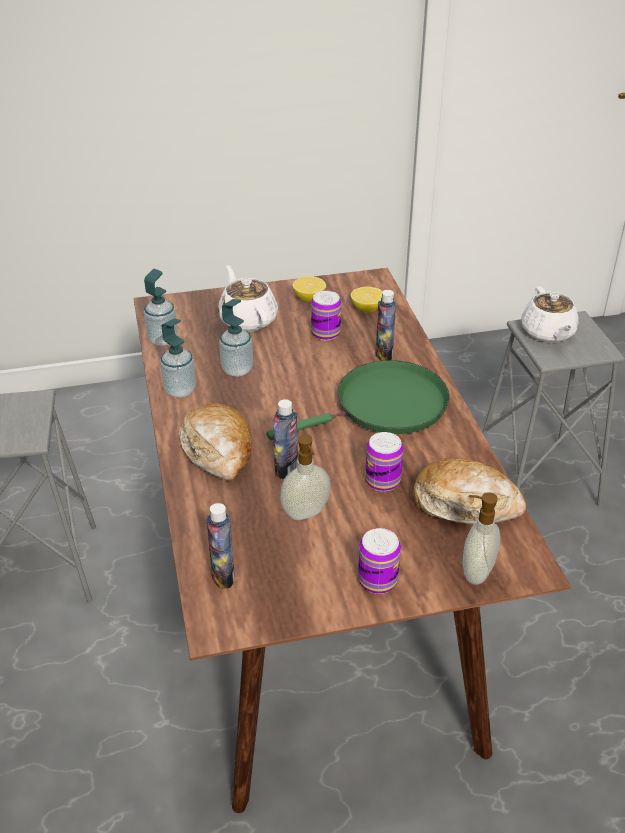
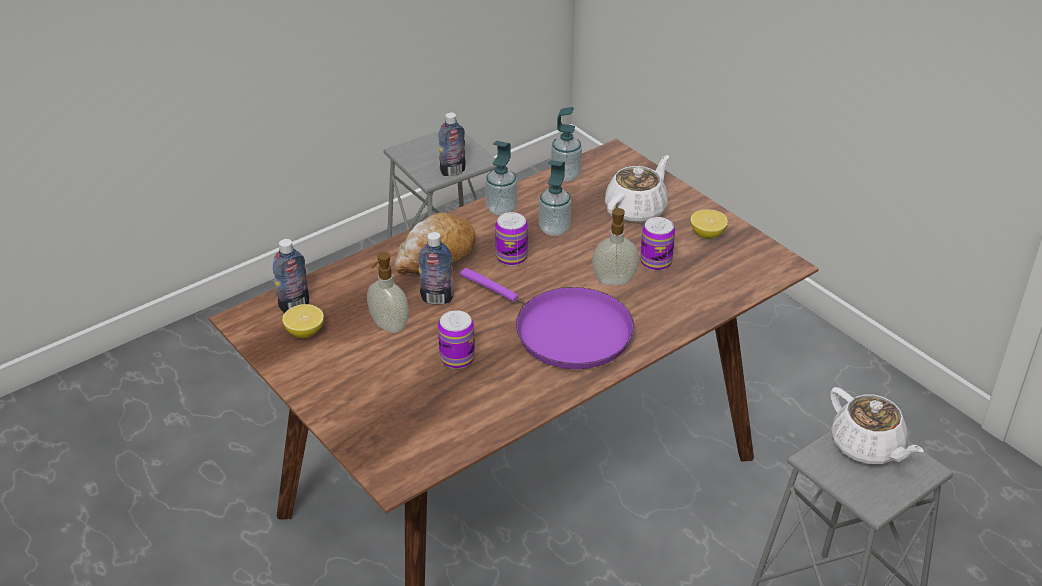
camera: 65 degrees right, 0 degrees up
green frying pan [266,360,450,440] -> purple frying pan [460,268,634,369]
lemon [351,287,383,312] -> lemon moved to [282,304,324,338]
can [358,528,401,594] -> can moved to [495,212,528,266]
bottle [376,290,396,361] -> bottle moved to [438,112,466,176]
bread [413,458,526,524] -> none
soap dispenser [463,492,500,585] -> soap dispenser moved to [592,205,639,285]
white teapot [521,286,579,343] -> white teapot turned 90 degrees counterclockwise [830,387,924,465]

